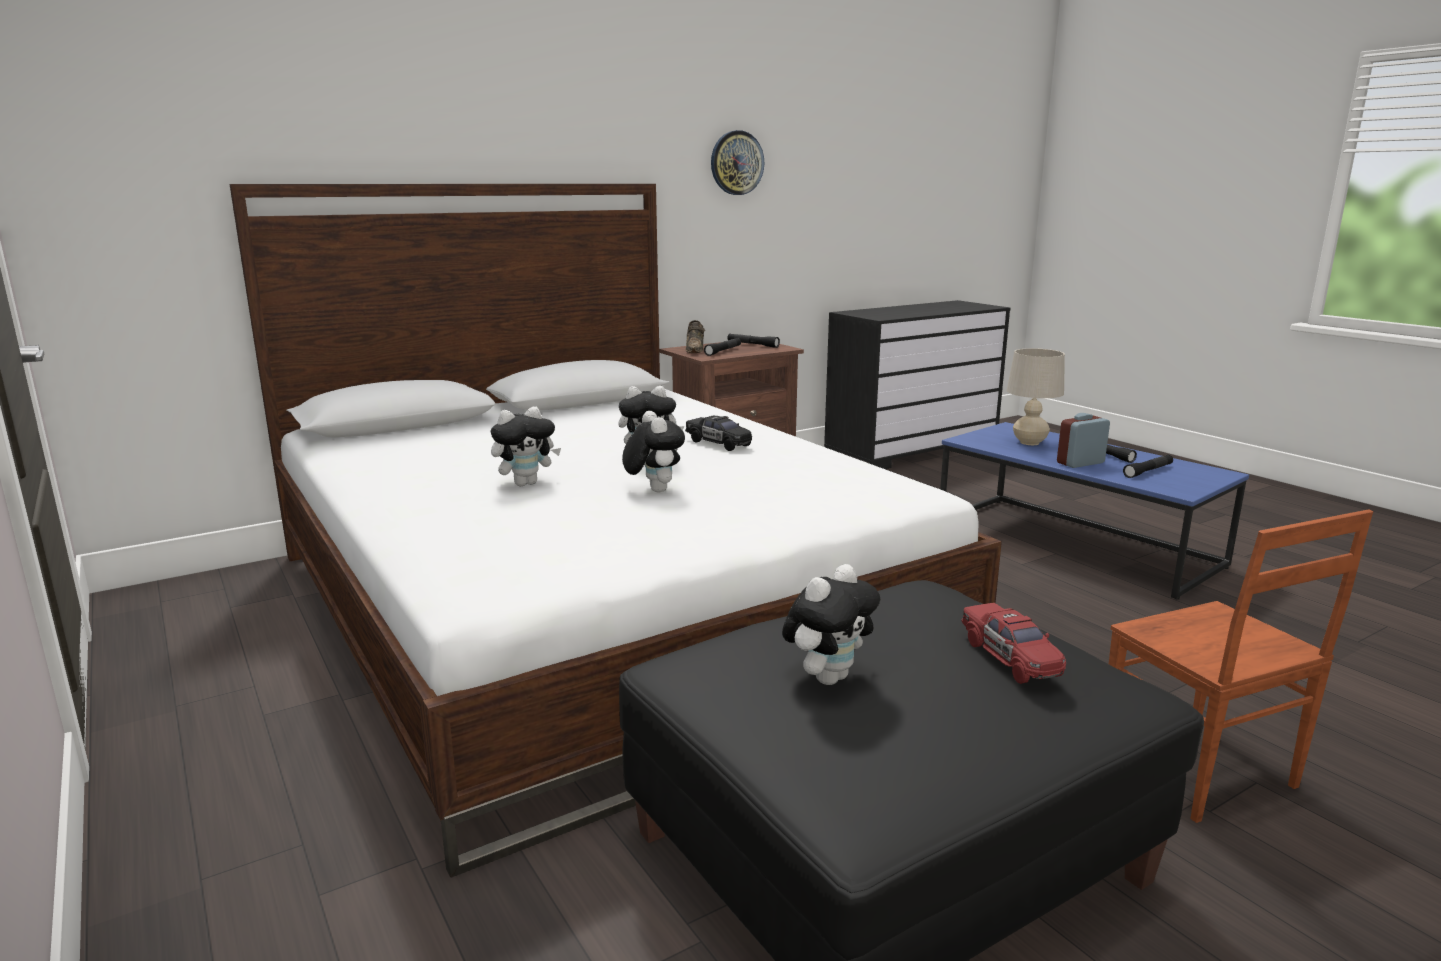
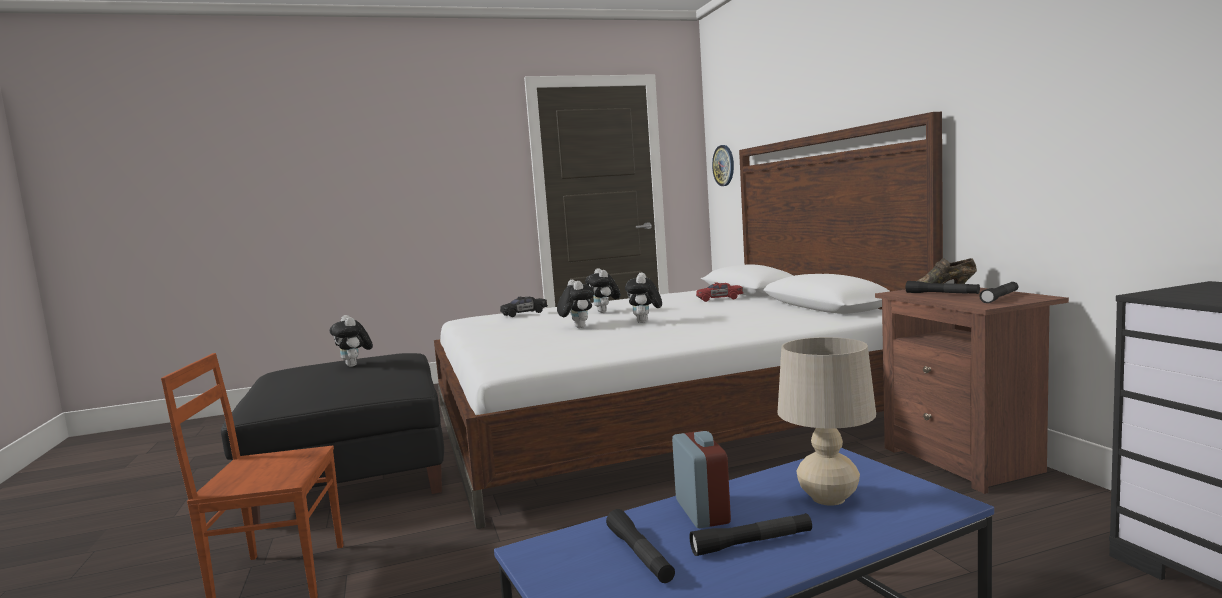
camera: 105 degrees right, 10 degrees down
plush toy [622,411,685,493] -> plush toy turned 105 degrees counterclockwise [557,280,594,328]
black toy car [685,416,752,451] -> black toy car moved to [500,297,548,317]
wall clock [711,130,764,195] -> wall clock moved to [712,145,734,186]
red toy car [962,603,1066,684] -> red toy car moved to [696,282,743,302]

